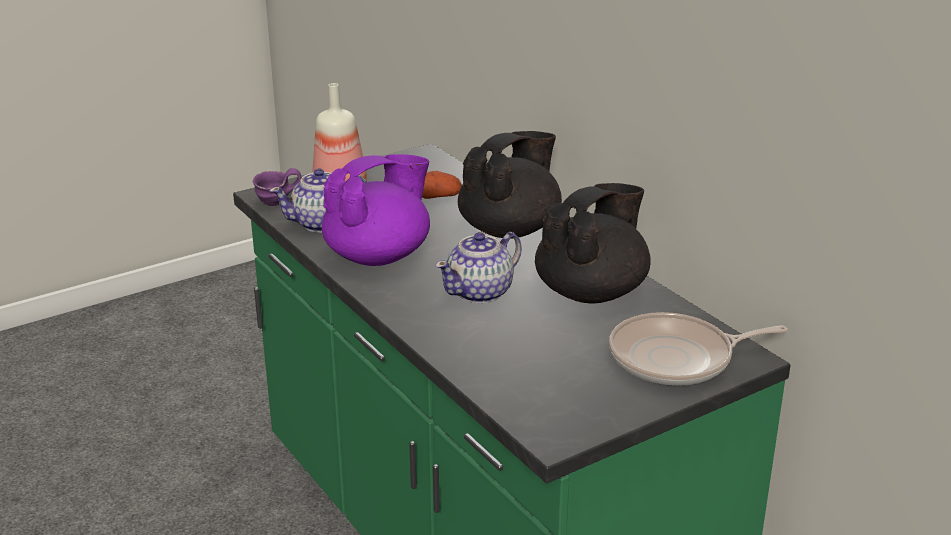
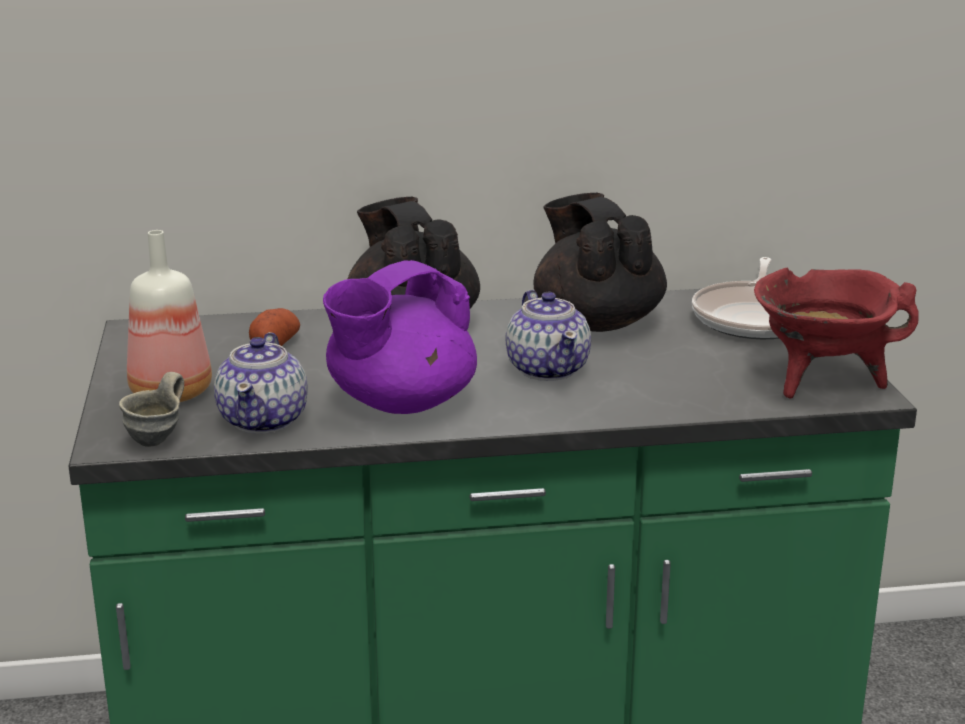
camera: 65 degrees left, 5 degrees down
purple mug [253,168,301,206] -> grey mug [119,372,184,447]
purple teapot [322,154,430,266] -> purple teapot turned 120 degrees counterclockwise [323,260,477,414]
none -> red cooking pot [754,268,918,399]

